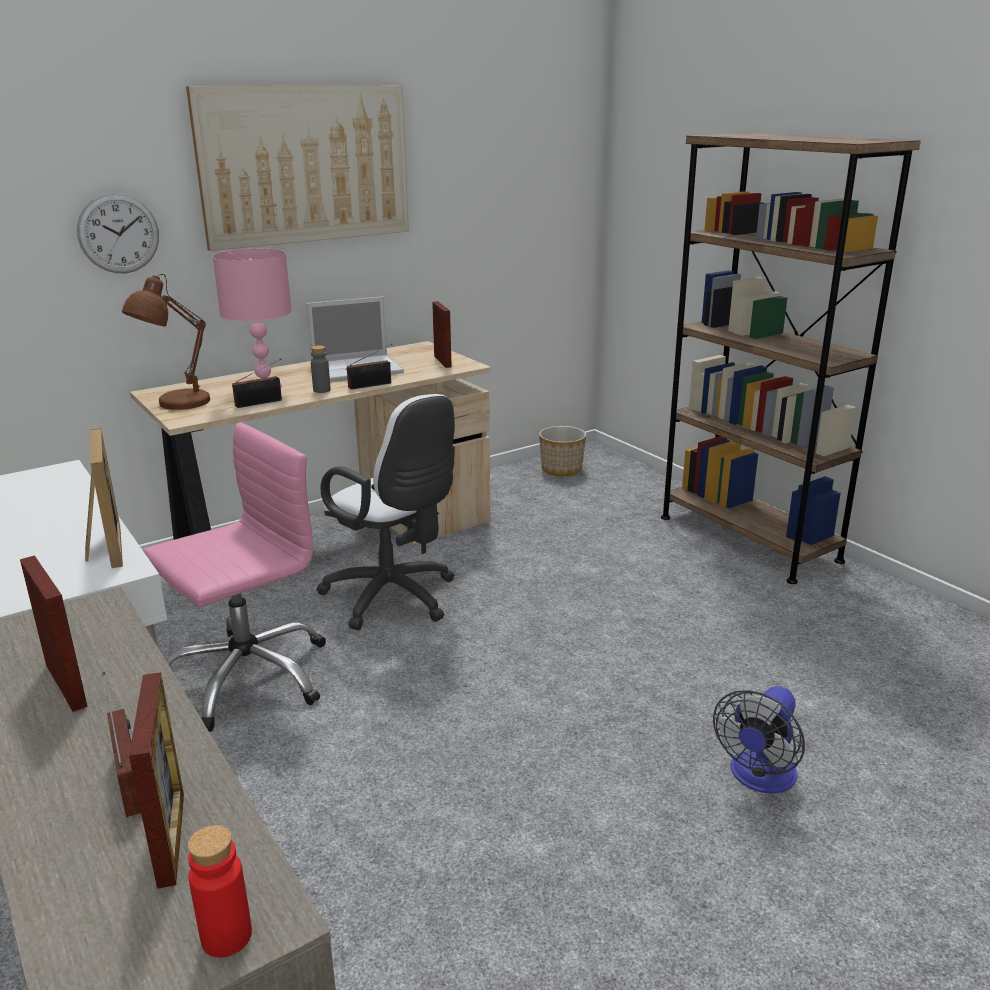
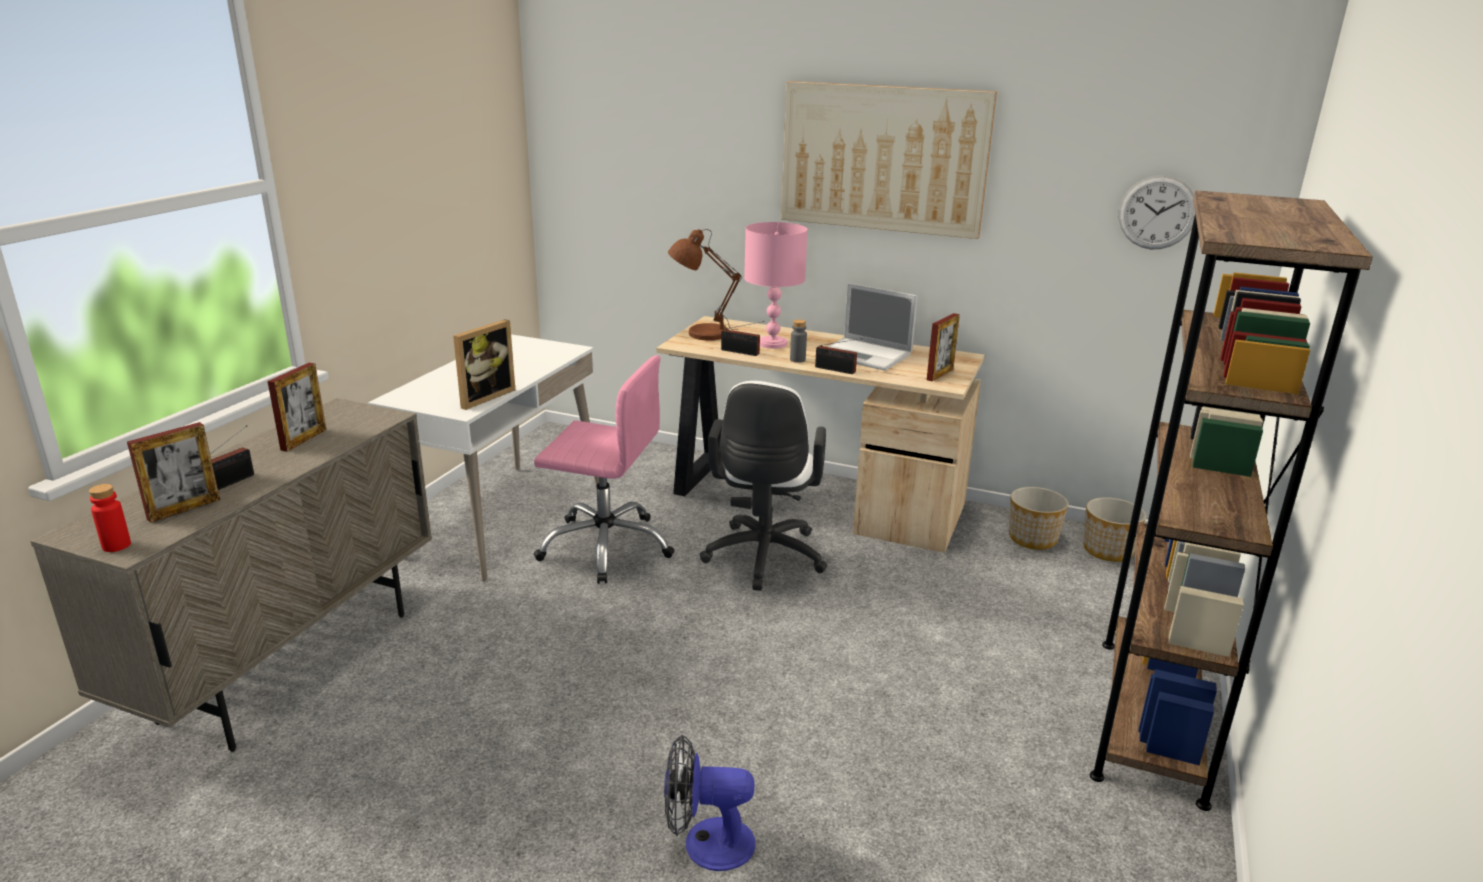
camera: 55 degrees right, 0 degrees up
wall clock [77,193,159,273] -> wall clock moved to [1119,175,1195,249]
none -> planter [1009,487,1068,550]

